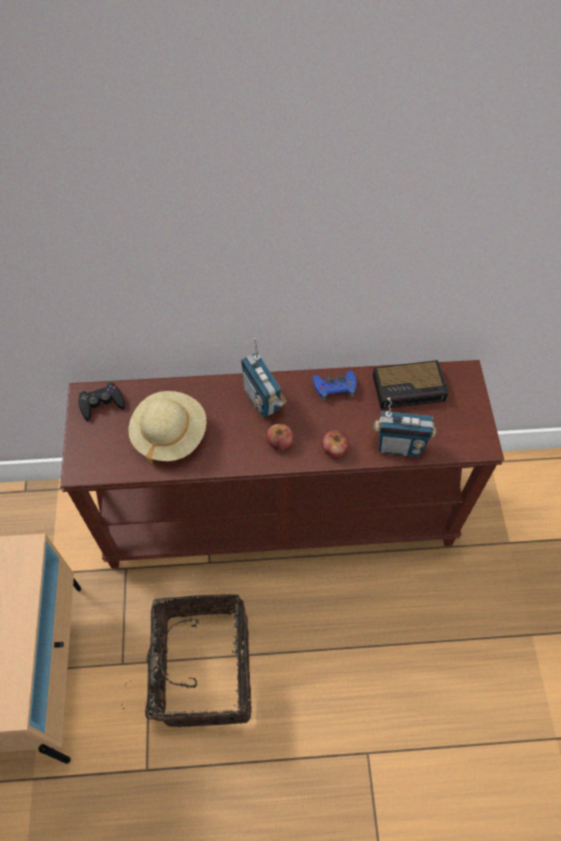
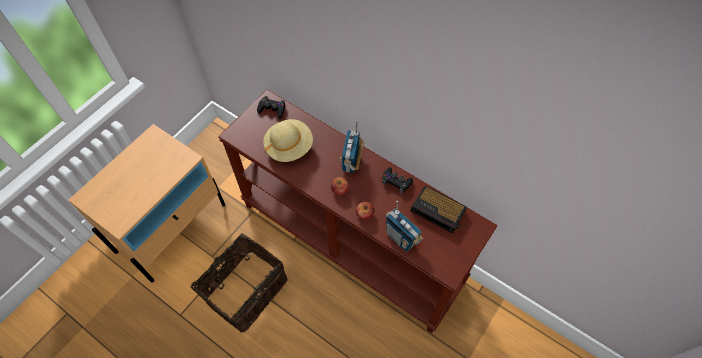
camera: 40 degrees right, 0 degrees up
blue game controller [313,370,357,401] -> black game controller [382,167,413,194]

